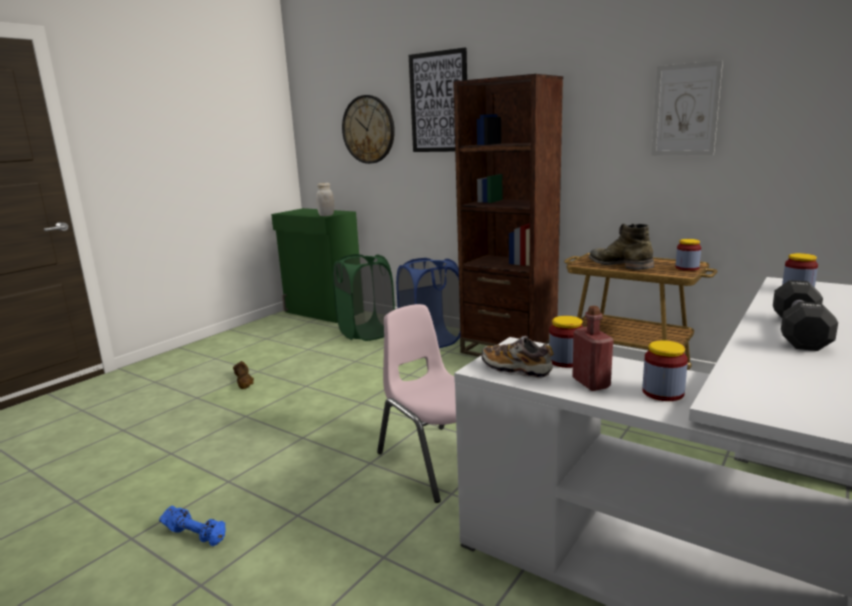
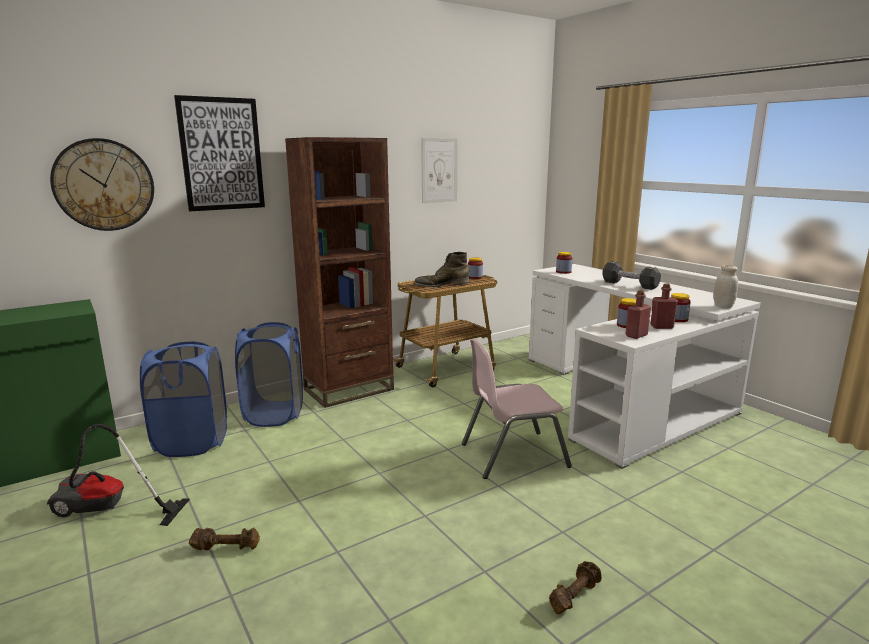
camera: 70 degrees left, 0 degrees up
blue dumbbell [159,506,226,546] -> brown dumbbell [549,561,602,614]
white jar [316,183,334,216] -> white jar moved to [714,265,738,309]
green laundry basket [333,254,395,341] -> blue laundry basket [140,341,227,457]
shoe [482,336,554,378] -> red bottle [625,290,651,339]
none -> vacuum cleaner [47,424,190,526]

